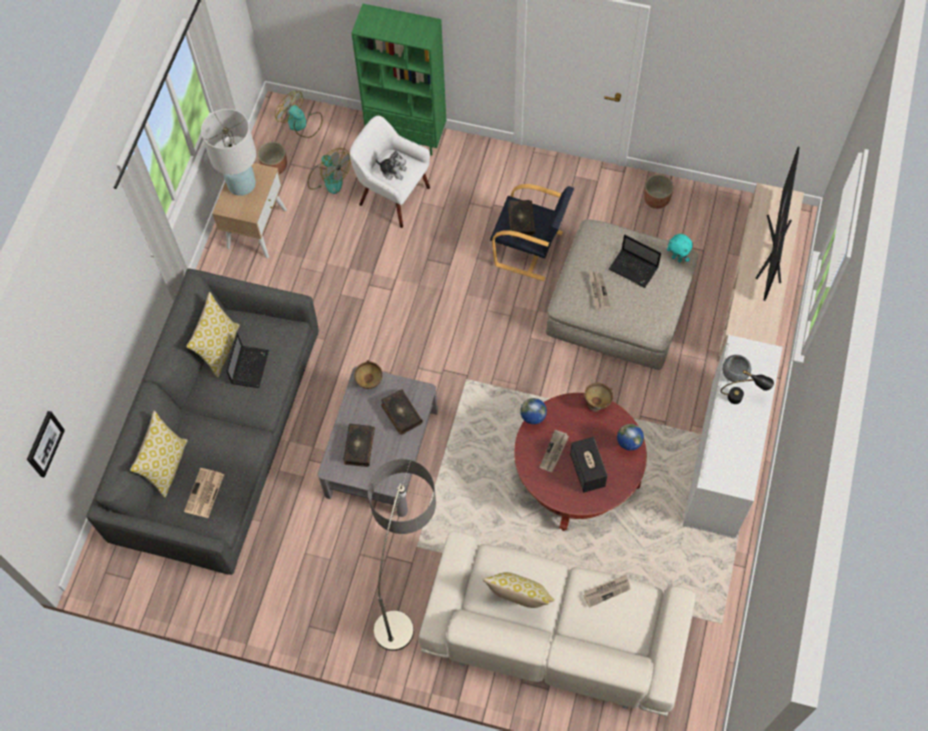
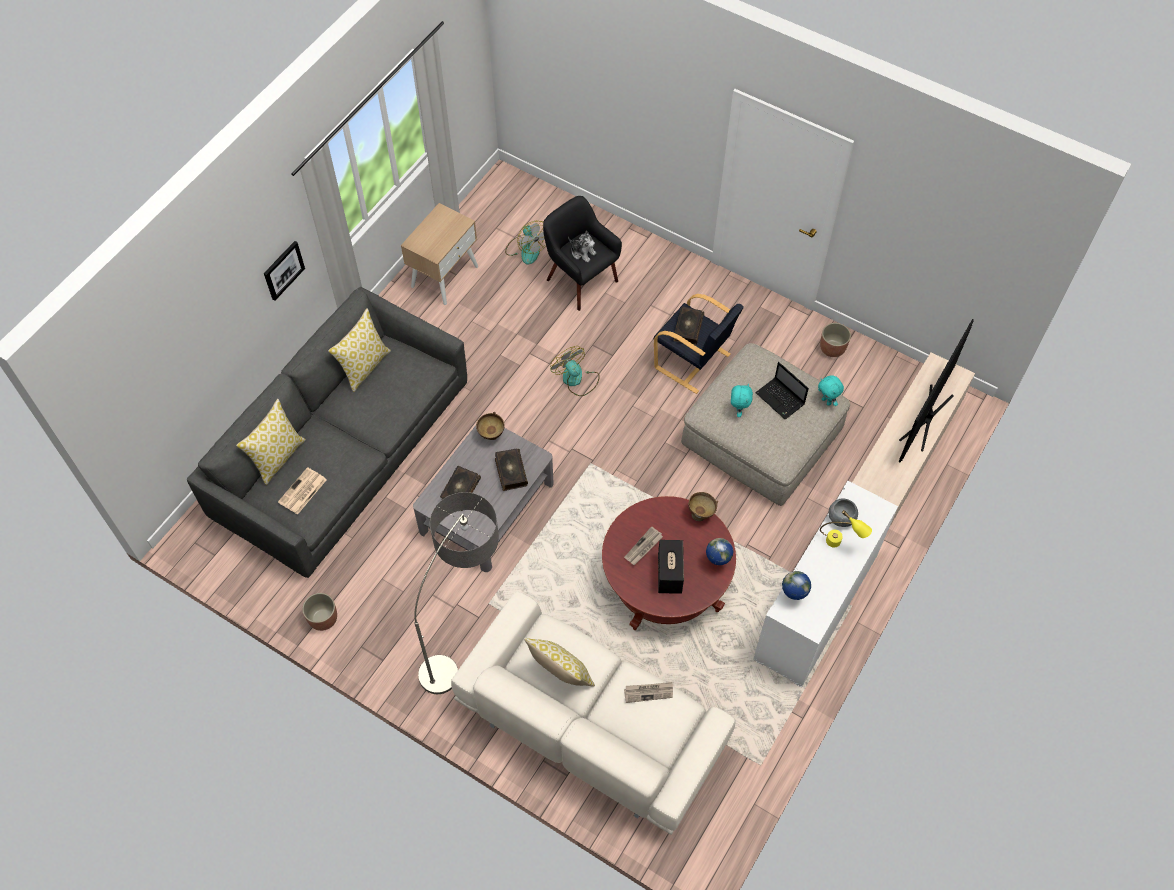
camera: 15 degrees right, 5 degrees down
picture [27,411,65,478] -> picture moved to [264,241,305,301]
white table lamp [201,109,256,196] -> none
laptop [226,333,269,388] -> none
planter [258,142,287,174] -> planter moved to [302,593,337,631]
fan [275,91,322,138] -> fan moved to [550,346,600,396]
white armchair [350,116,430,228] -> black armchair [543,196,622,311]
green bookcase [351,4,446,156] -> none
globe [520,398,547,424] -> globe moved to [782,571,811,600]
newspaper [589,271,611,310] -> turquoise plush toy [731,383,753,417]
black table lamp [720,370,774,404] -> yellow table lamp [820,510,872,547]

